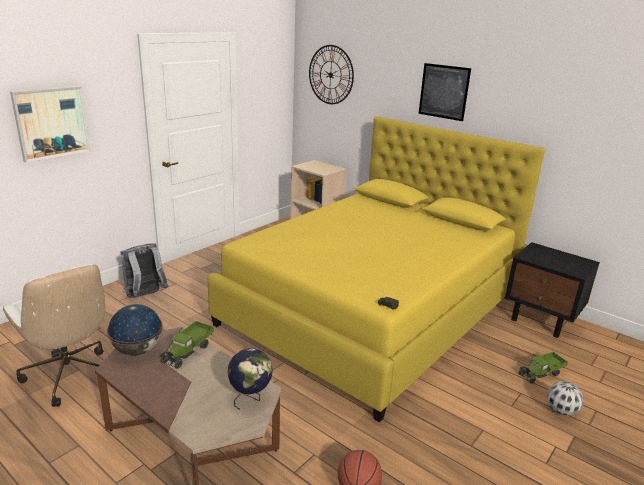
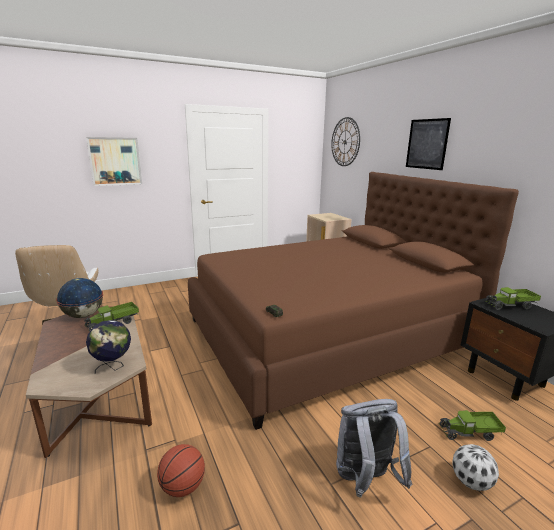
camera: 25 degrees right, 5 degrees down
grey backpack [120,243,168,298] -> grey backpack moved to [336,399,412,498]
yellow bed [208,116,545,423] -> brown bed [188,172,519,430]
none -> toy truck [485,287,541,310]

